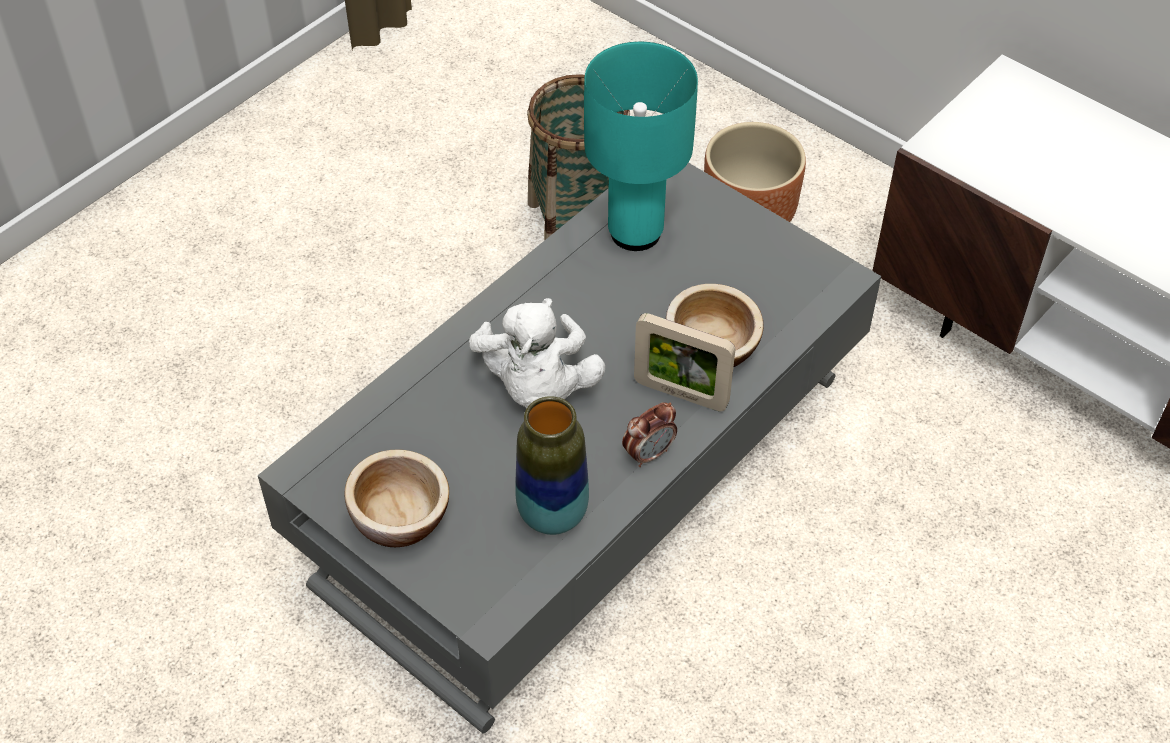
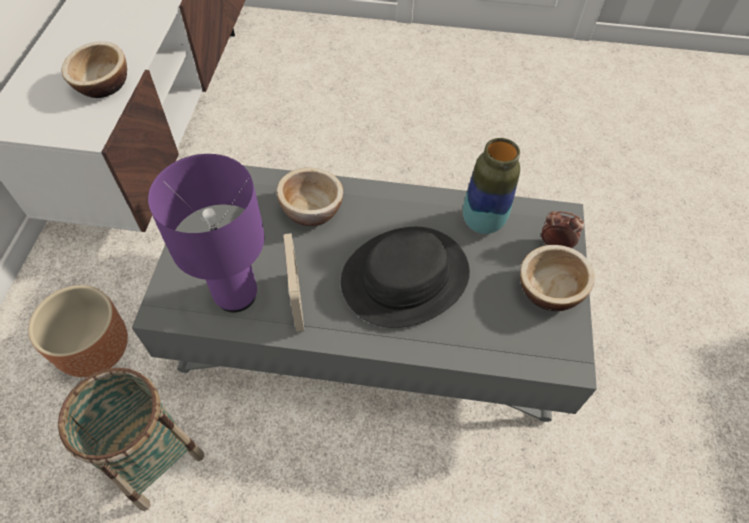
camera: 125 degrees left, 5 degrees up
white plush toy [469,298,605,408] -> black hat [341,227,470,328]
turquoise table lamp [584,42,698,251] -> purple table lamp [148,154,264,313]
alarm clock [622,402,677,467] -> alarm clock moved to [541,211,584,248]
picture frame [634,313,736,411] -> picture frame moved to [283,233,304,332]
none -> bowl [62,41,127,98]

